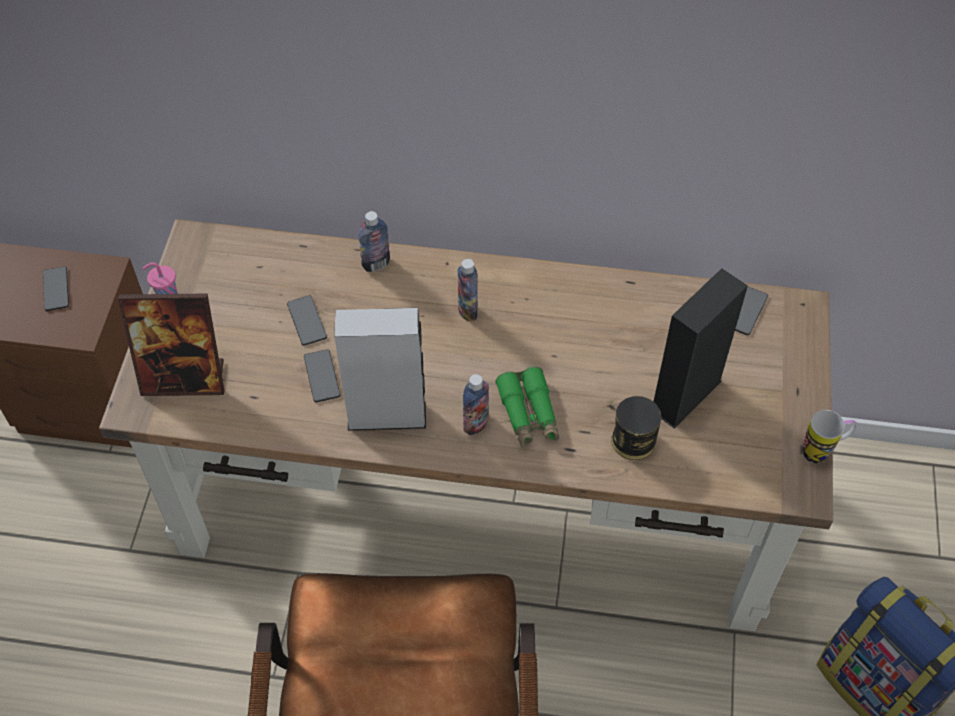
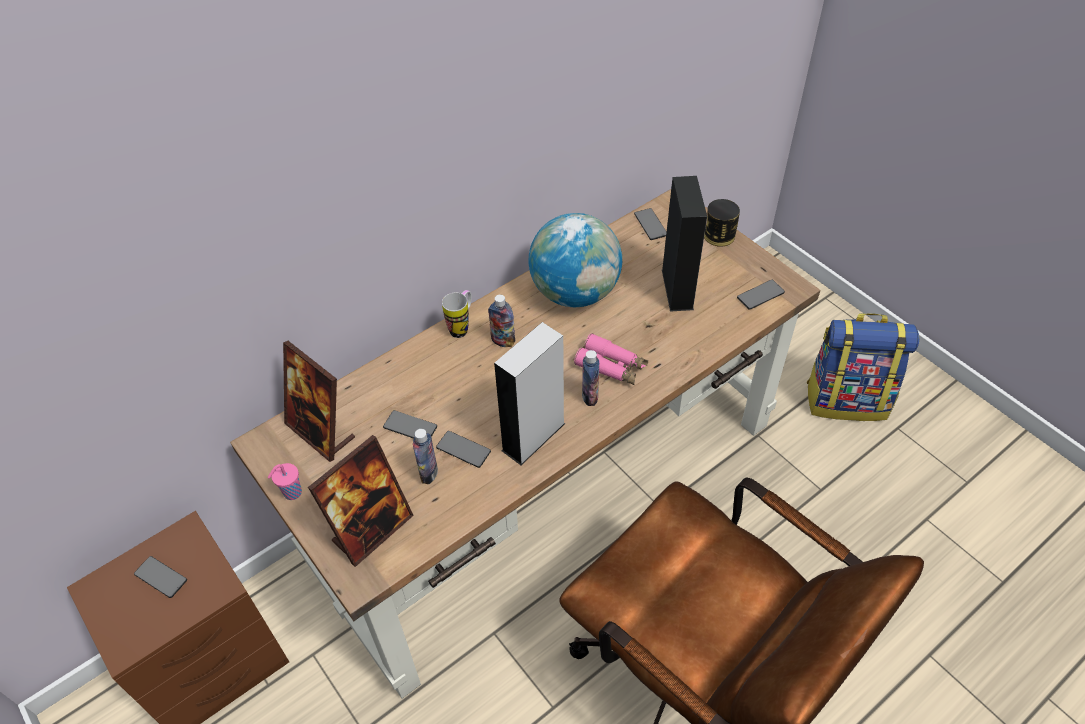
camera: 45 degrees left, 5 degrees down
bottle [359,211,390,272] -> bottle moved to [413,429,438,484]
green binoculars [495,367,559,448] -> pink binoculars [574,333,648,385]
can [611,396,661,460] -> can moved to [704,199,740,247]
mug [803,410,857,464] -> mug moved to [442,290,472,338]
none -> picture frame [283,341,355,462]
none -> globe [529,213,622,307]
none -> phone [737,280,785,310]

